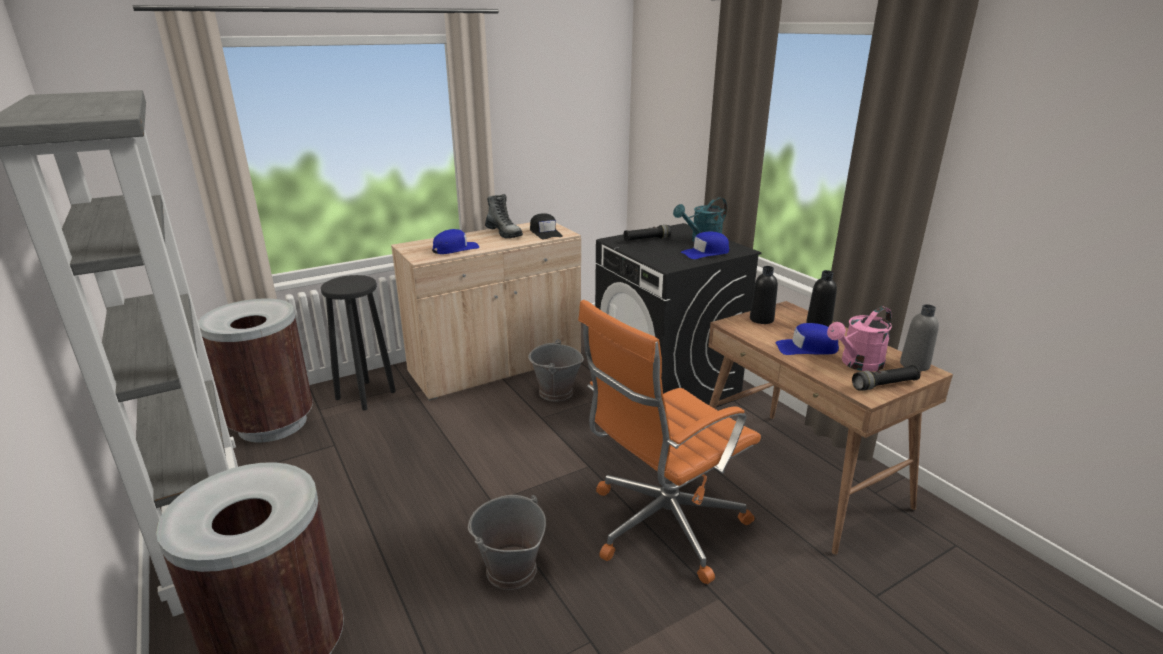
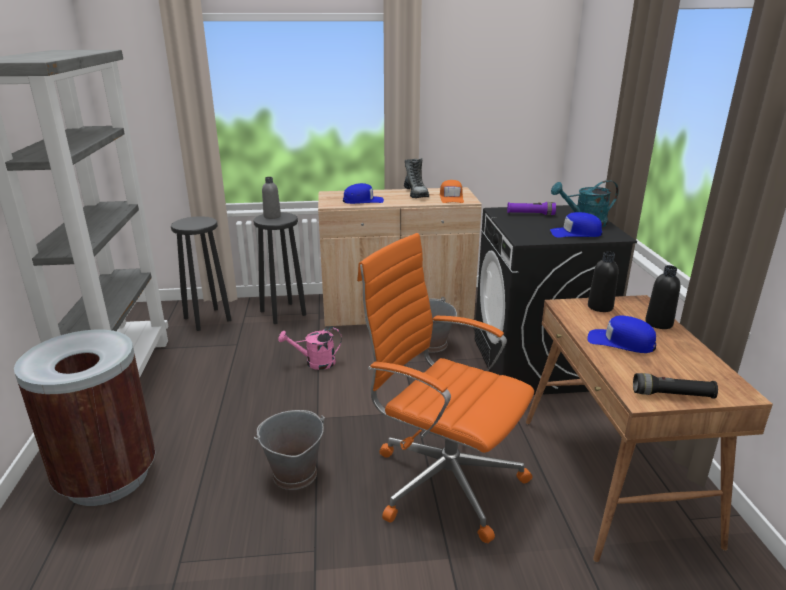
camera: 25 degrees right, 0 degrees up
brown trash can [198,299,313,442] -> black stool [171,216,231,331]
black cap [530,213,563,239] -> orange cap [440,180,464,203]
orange office chair [578,300,761,584] -> orange office chair turned 45 degrees clockwise [357,233,534,543]
black flashlight [624,225,671,241] -> purple flashlight [507,202,556,215]
pink watering can [827,306,892,372] -> pink watering can moved to [278,328,342,370]
grey bottle [900,304,939,371] -> grey bottle moved to [262,177,281,219]

